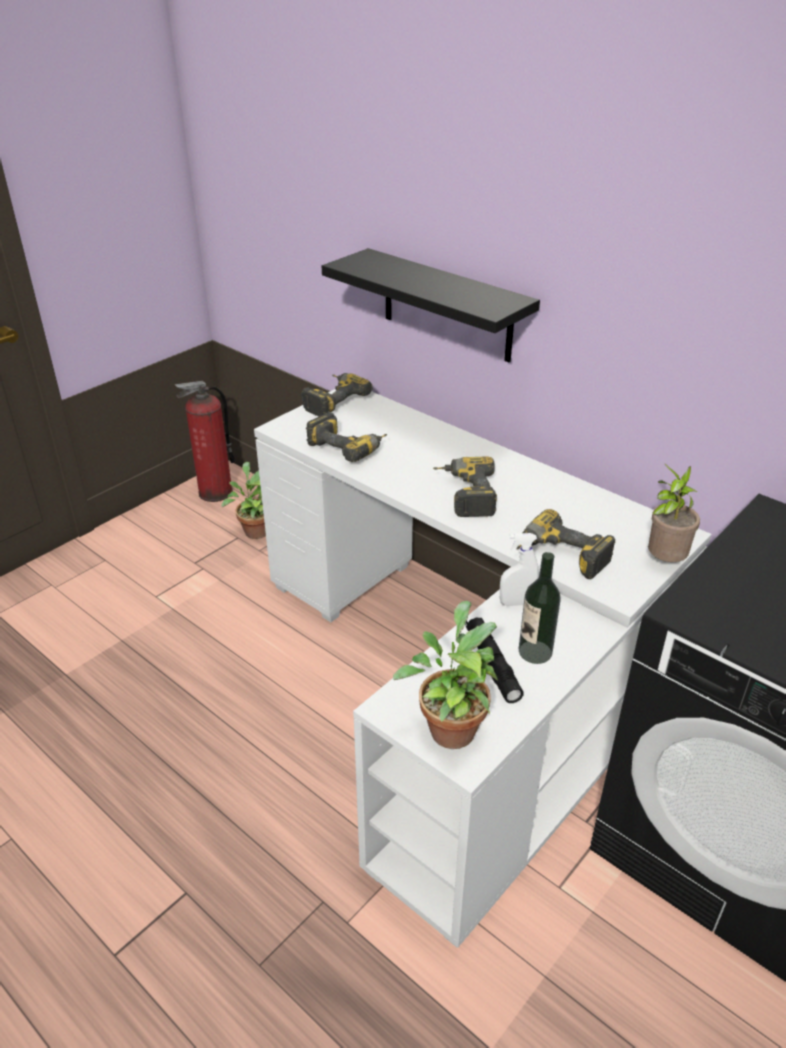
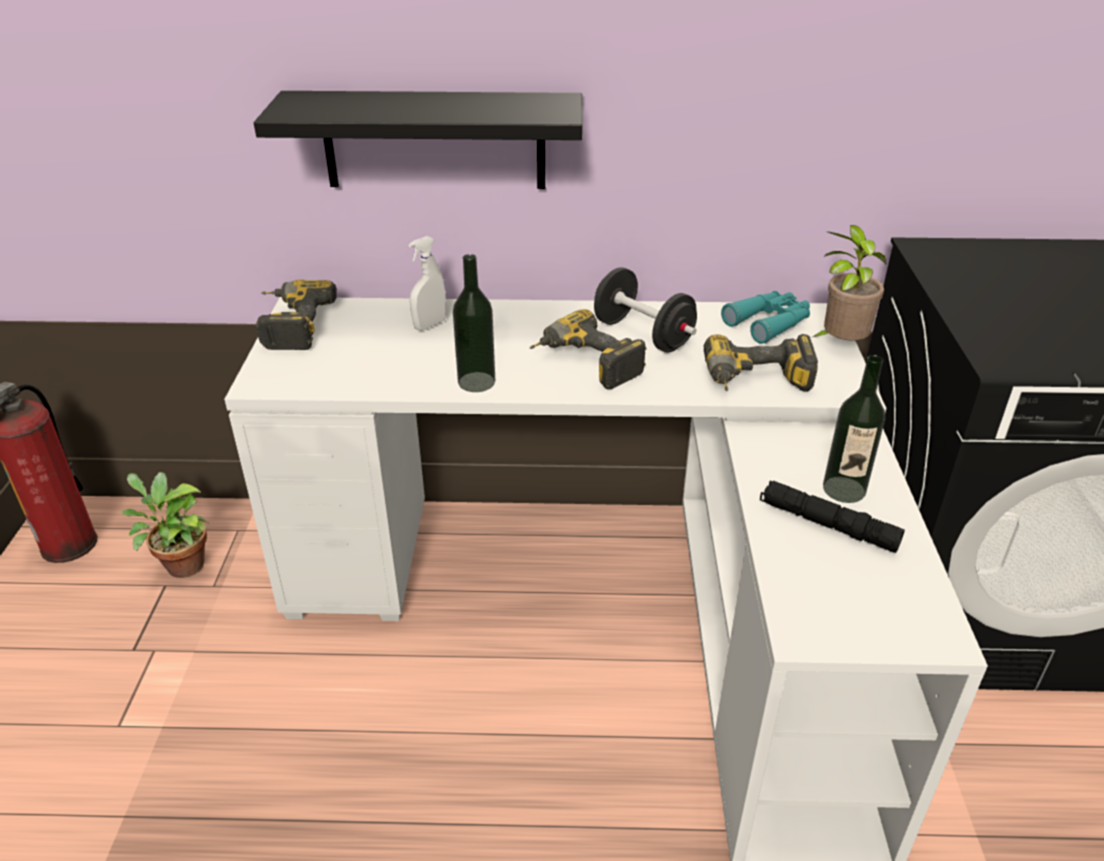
camera: 40 degrees left, 0 degrees up
power drill [306,412,387,462] -> none
potted plant [393,601,498,749] -> none
white spray bottle [500,533,539,606] -> white spray bottle moved to [409,236,446,331]
none -> bottle [453,254,495,392]
none -> black dumbbell [594,267,697,353]
none -> turquoise binoculars [721,291,810,344]

